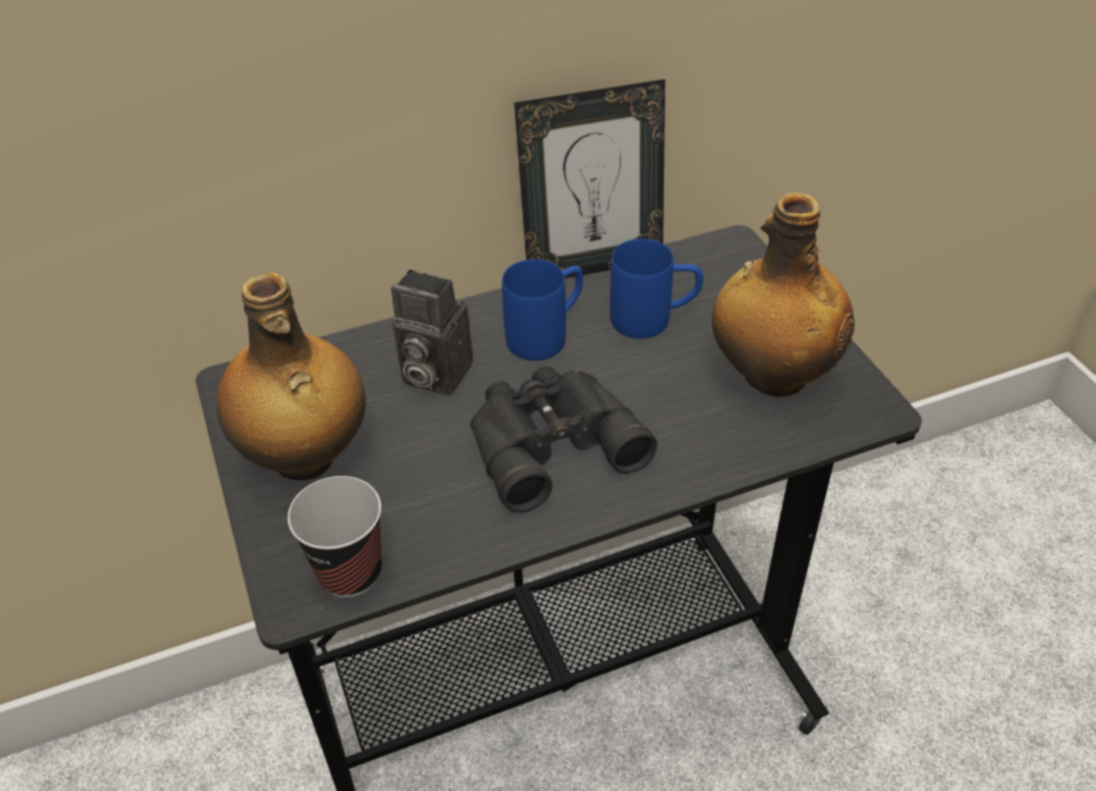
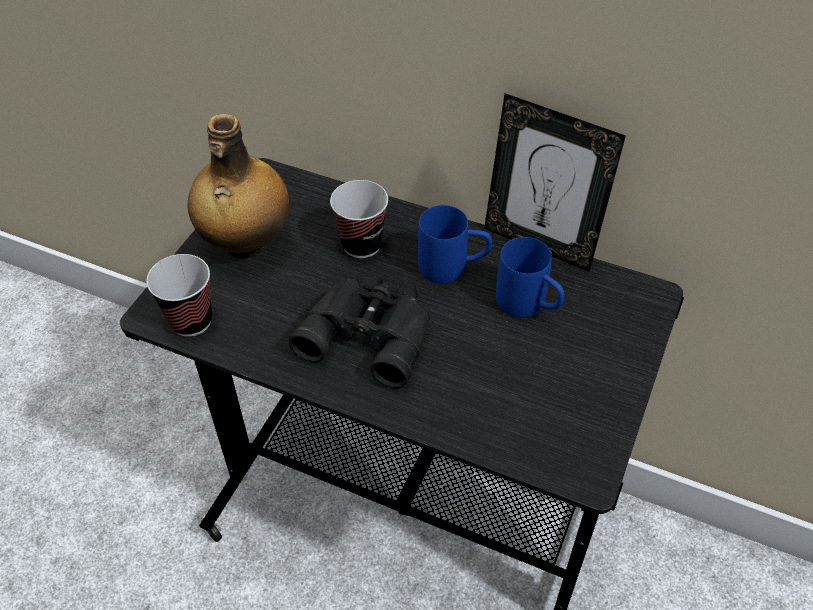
camera: 45 degrees right, 5 degrees up
camera [391,270,473,396] -> cup [330,180,388,258]
bottle [712,193,855,397] -> none

